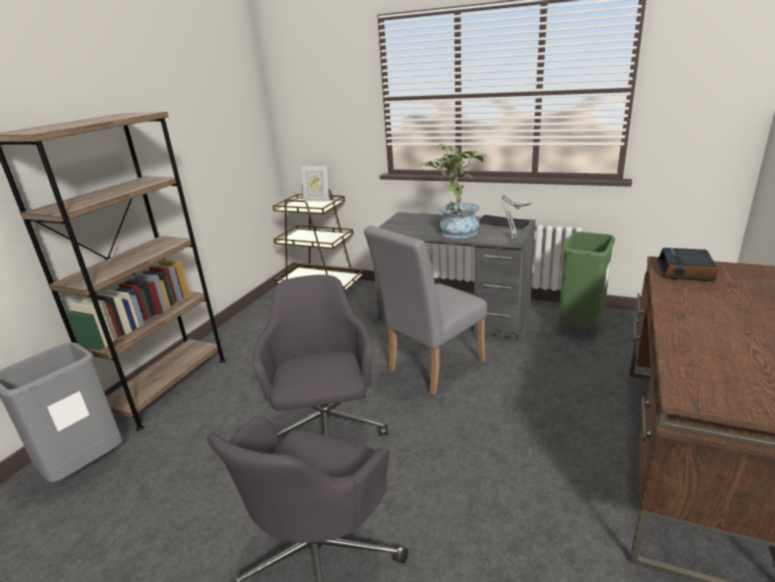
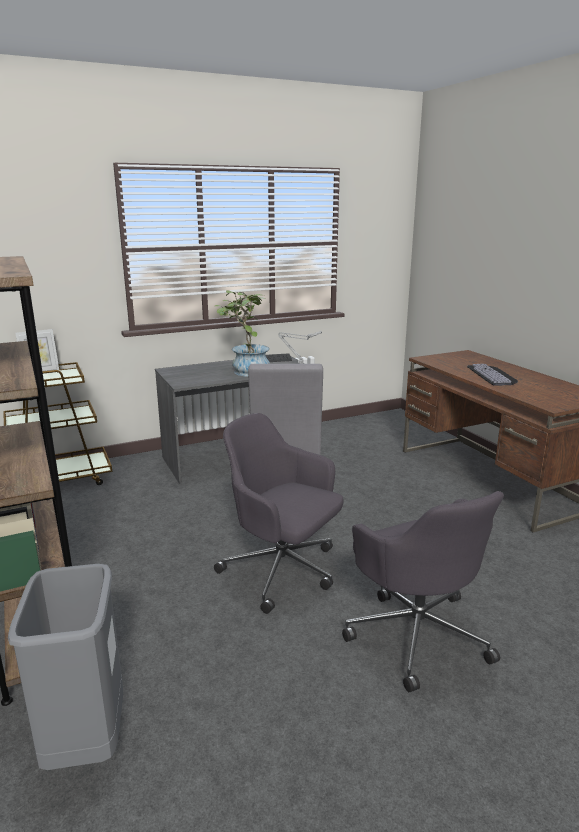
camera: 50 degrees left, 5 degrees down
green trash can [558,232,615,328] -> none
alarm clock [658,248,718,281] -> none
none -> keyboard [467,364,518,386]

